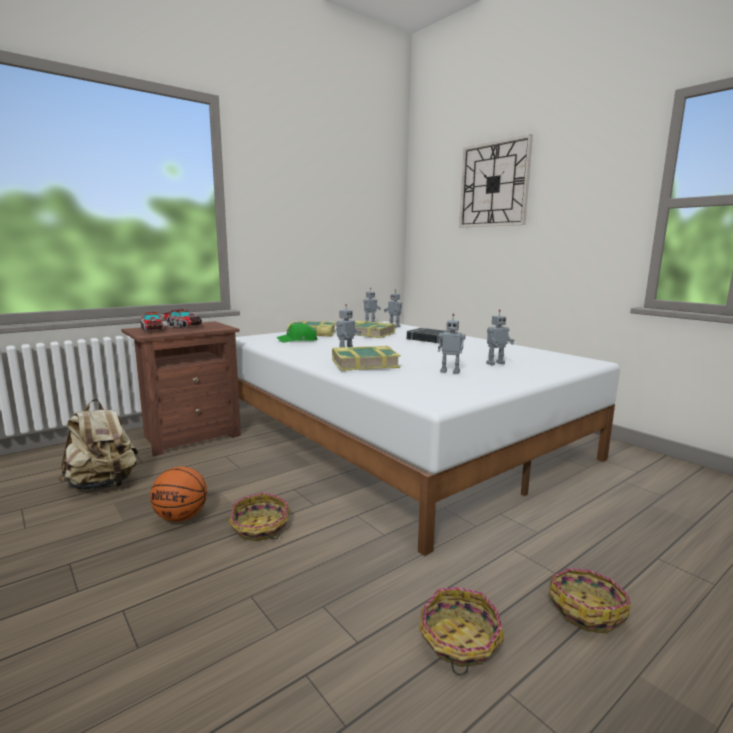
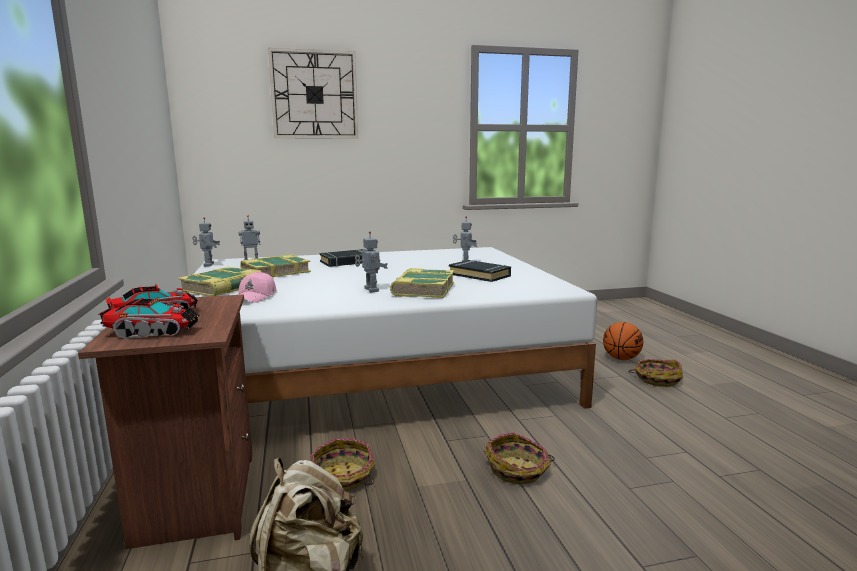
camera: 65 degrees left, 0 degrees up
basketball [150,467,207,522] -> basketball moved to [603,322,644,360]
green cap [277,323,317,343] -> pink cap [238,271,277,303]
basket [419,587,504,676] -> basket moved to [311,438,375,491]
toy robot [438,314,465,374] -> black book [449,260,511,282]

